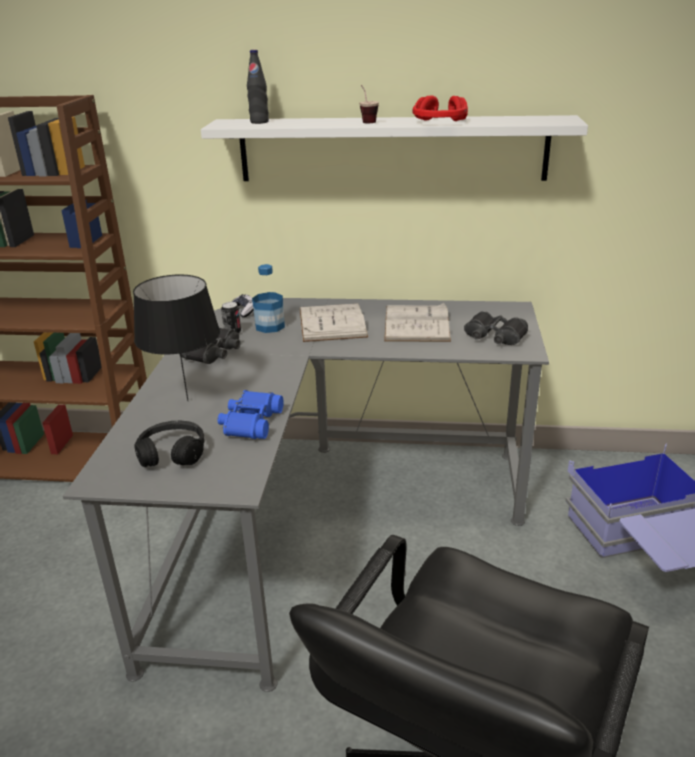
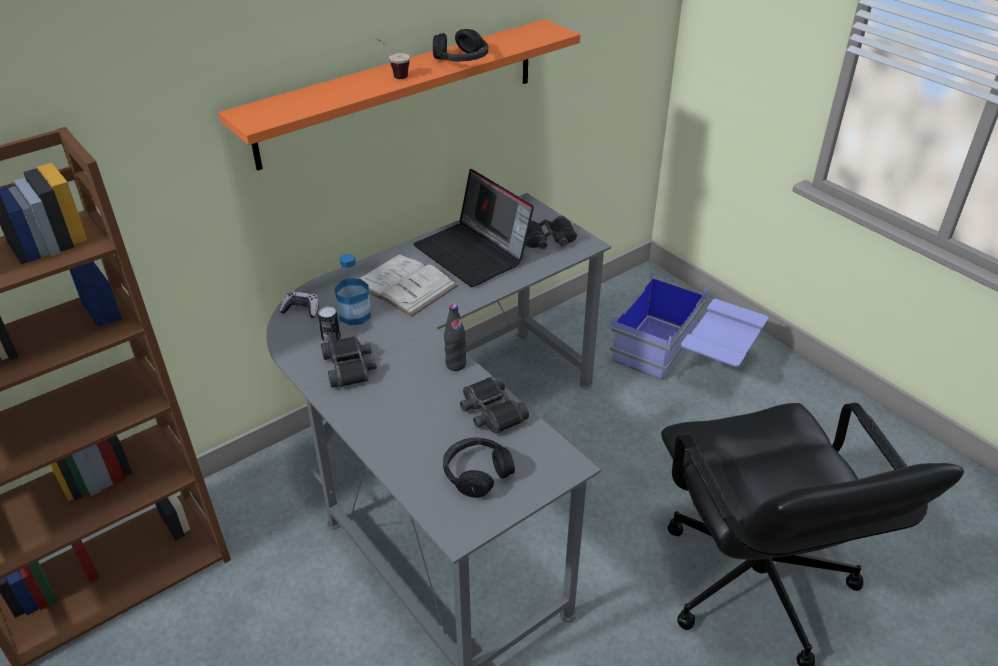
camera: 45 degrees left, 10 degrees up
black table lamp [133,275,220,401] -> none
white shelf [201,115,588,181] -> orange shelf [218,19,580,171]
blue binoculars [218,390,284,439] -> black binoculars [460,376,529,434]
black bottle [247,50,269,124] -> black bottle moved to [444,304,466,371]
white book [384,302,451,342] -> laptop [413,169,534,287]
red headphones [413,95,468,121] -> black headphones [433,29,488,62]

